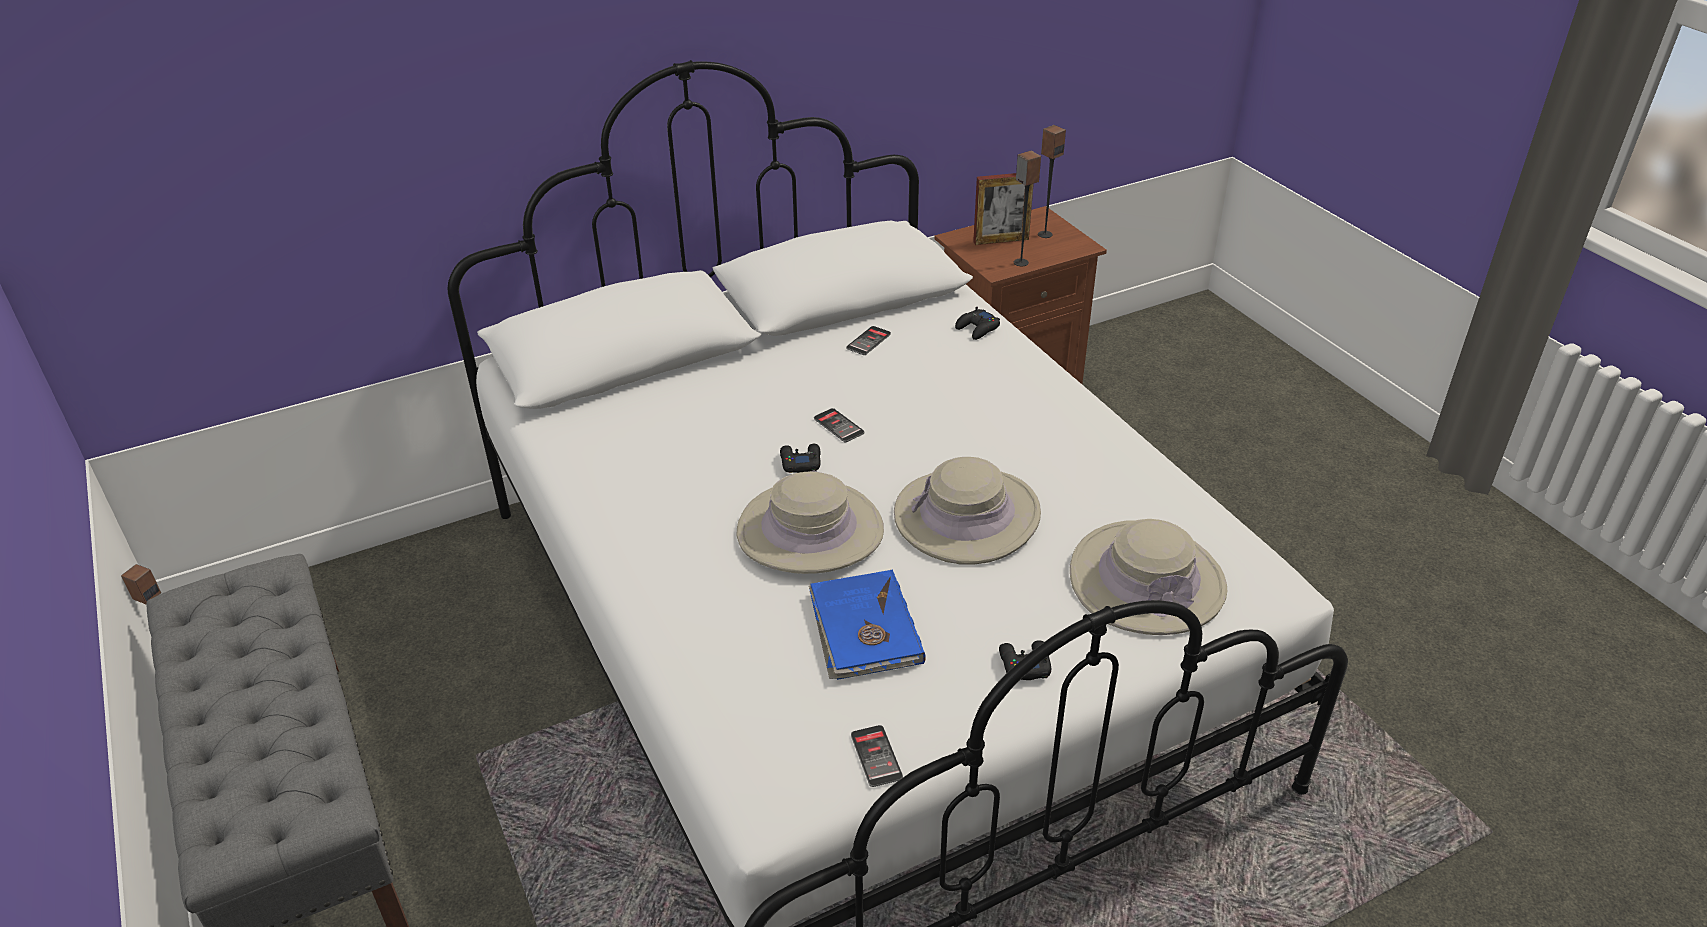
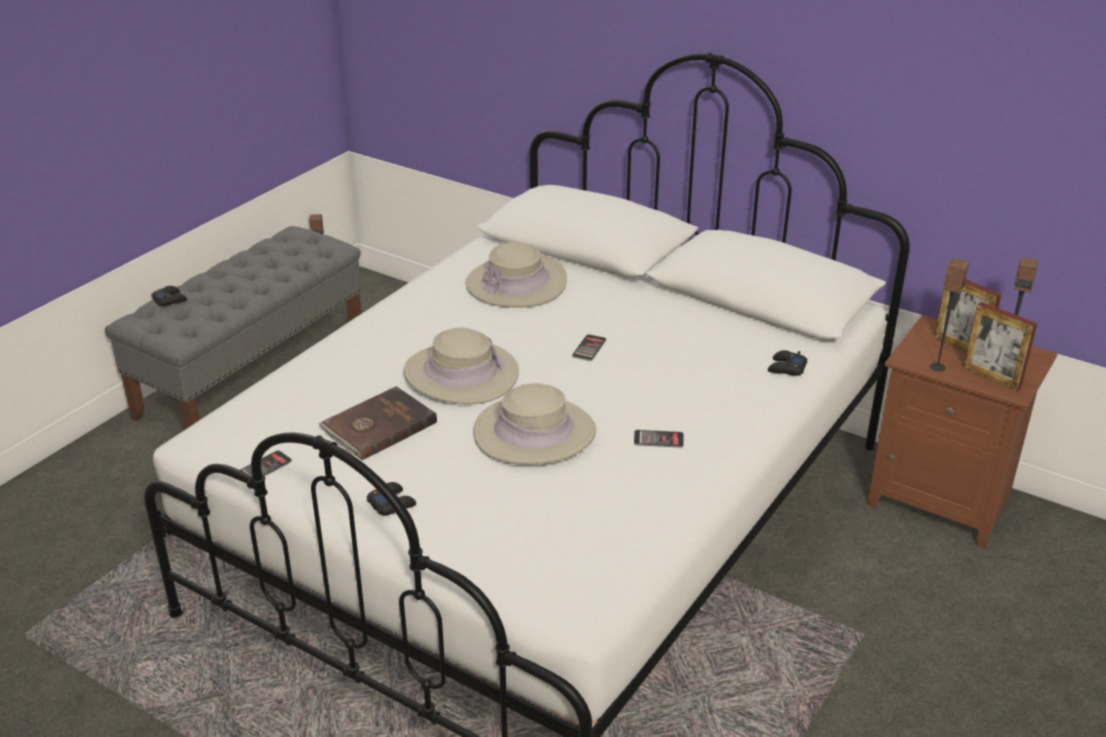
camera: 60 degrees right, 5 degrees down
black game controller [780,444,821,473] -> black game controller moved to [151,286,187,306]
blue book [809,570,926,680] -> brown book [319,386,437,460]
phone [846,326,891,355] -> phone moved to [634,430,684,448]
beige hat [1070,519,1227,635] -> beige hat moved to [465,242,567,308]
none -> picture frame [964,302,1037,391]

